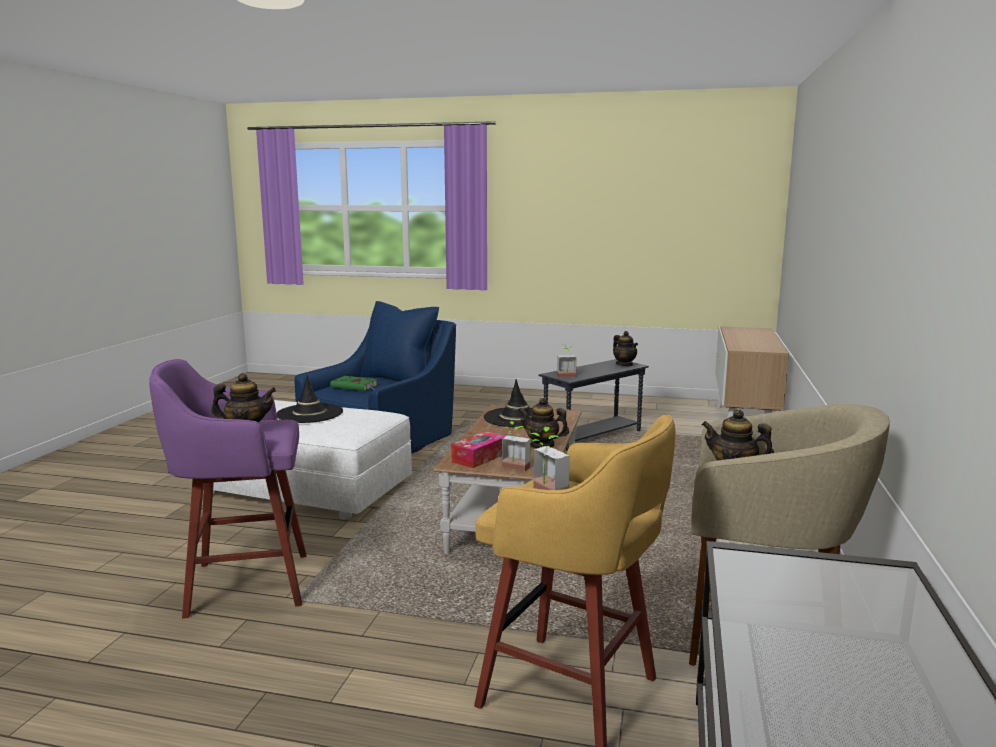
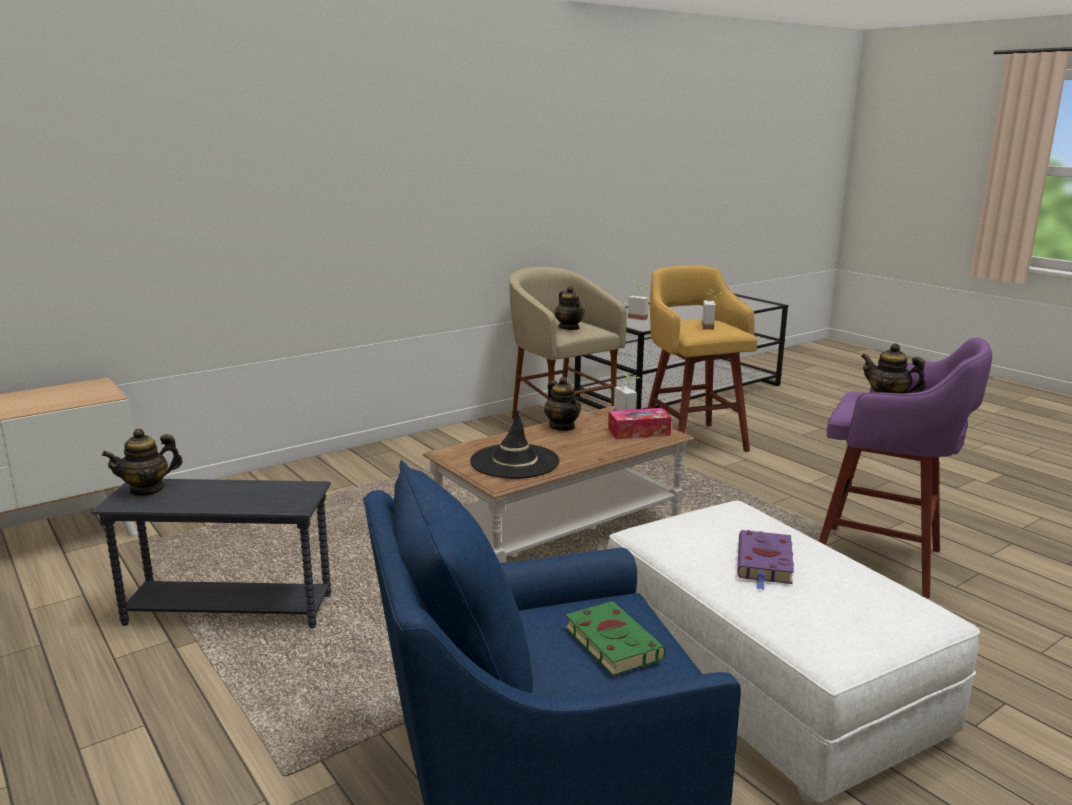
camera: 140 degrees left, 5 degrees up
black hat [277,375,343,423] -> purple book [737,530,794,590]
potted plant [557,344,577,378] -> potted plant moved to [628,285,649,320]
teapot [613,331,638,366] -> teapot turned 135 degrees counterclockwise [102,428,183,497]

